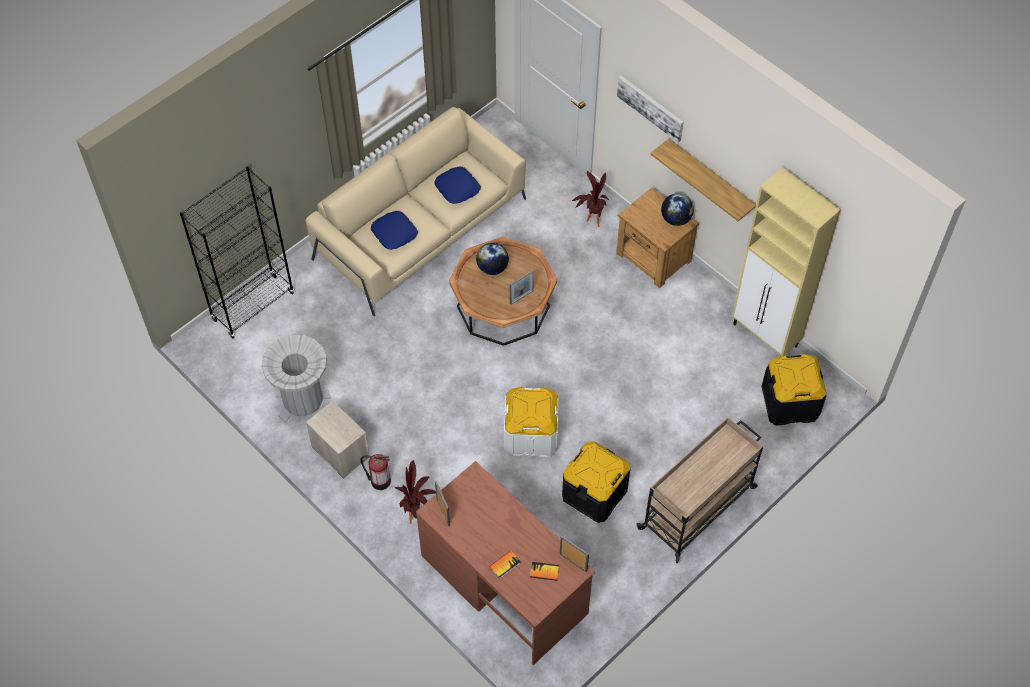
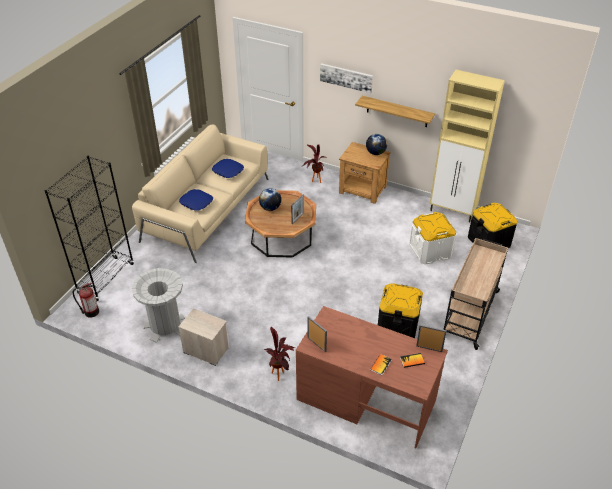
camera: 20 degrees left, 15 degrees down
fire extinguisher [361,454,391,490] -> fire extinguisher moved to [73,283,99,318]
white storage box [504,387,559,458] -> white storage box moved to [409,212,456,265]

